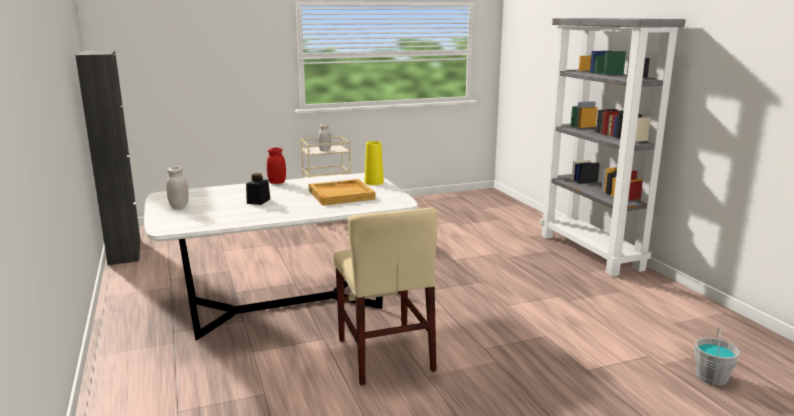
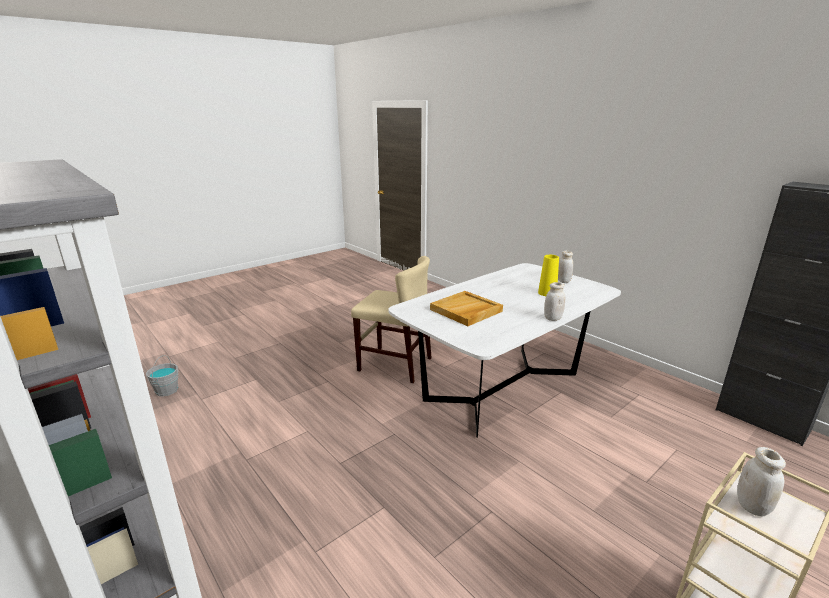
camera: 160 degrees right, 5 degrees up
black jar [246,173,270,205] -> none
red jar [267,148,286,184] -> white jar [544,282,565,321]
beige chair [333,207,437,385] -> beige chair turned 150 degrees clockwise [351,256,432,383]
yellow vase [365,141,384,185] -> yellow vase moved to [538,255,559,296]

